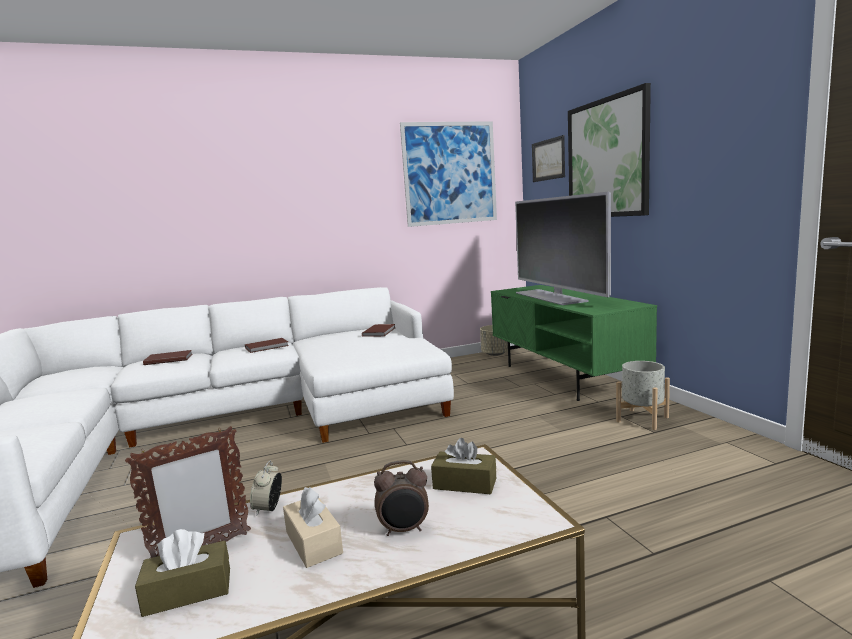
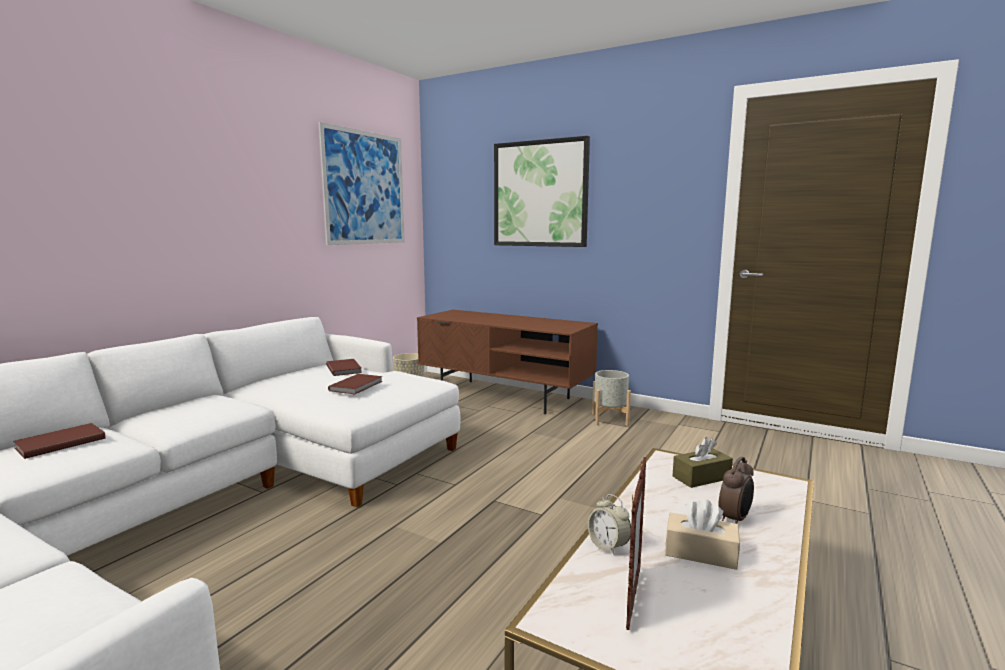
camera: 40 degrees left, 0 degrees up
brown tissue box [135,529,230,617] -> none
brown book [245,338,289,353] -> brown book moved to [328,374,383,394]
green tv stand [491,285,657,401] -> brown tv stand [417,310,598,414]
television [515,192,611,305] -> none
picture [532,135,565,182] -> none

